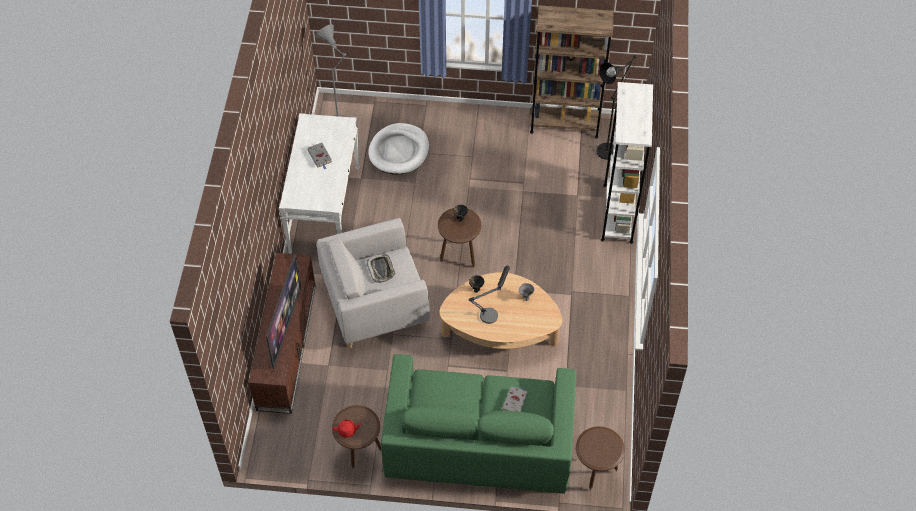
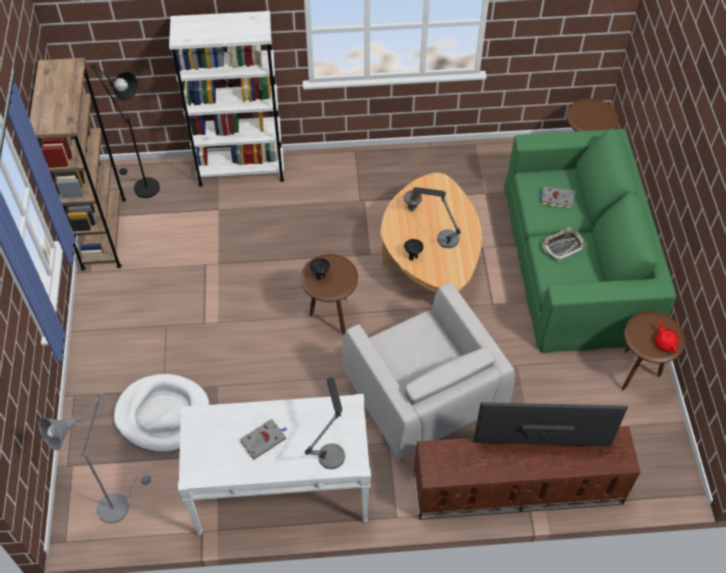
camera: 100 degrees left, 0 degrees up
tray [367,253,396,283] -> tray moved to [542,227,586,261]
none -> table lamp [304,377,345,469]

